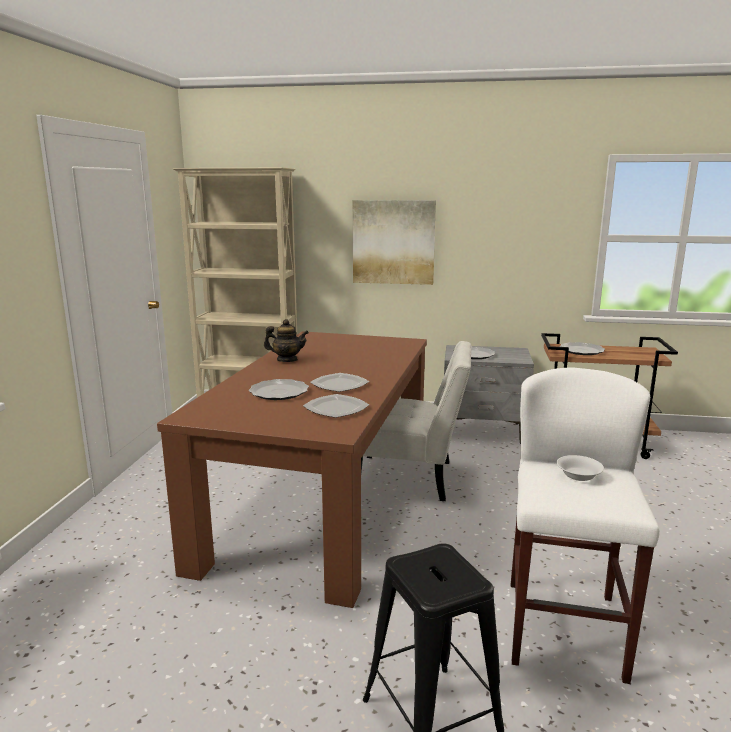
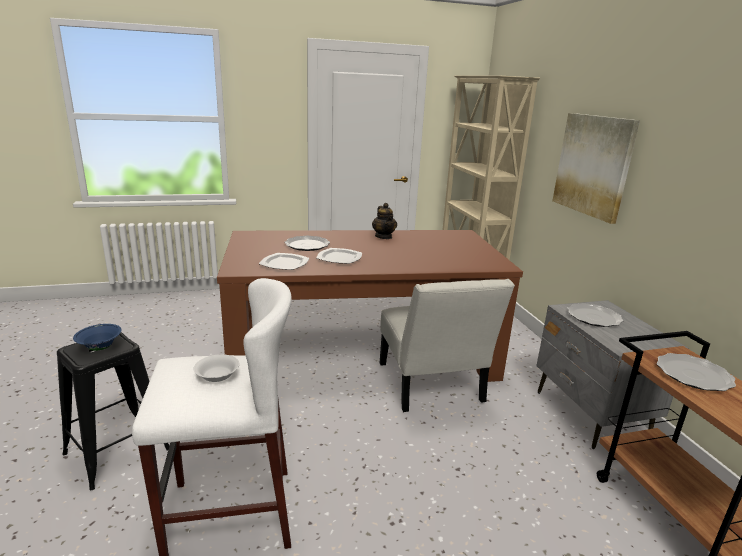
camera: 65 degrees right, 5 degrees up
none -> blue bowl [73,324,122,351]

